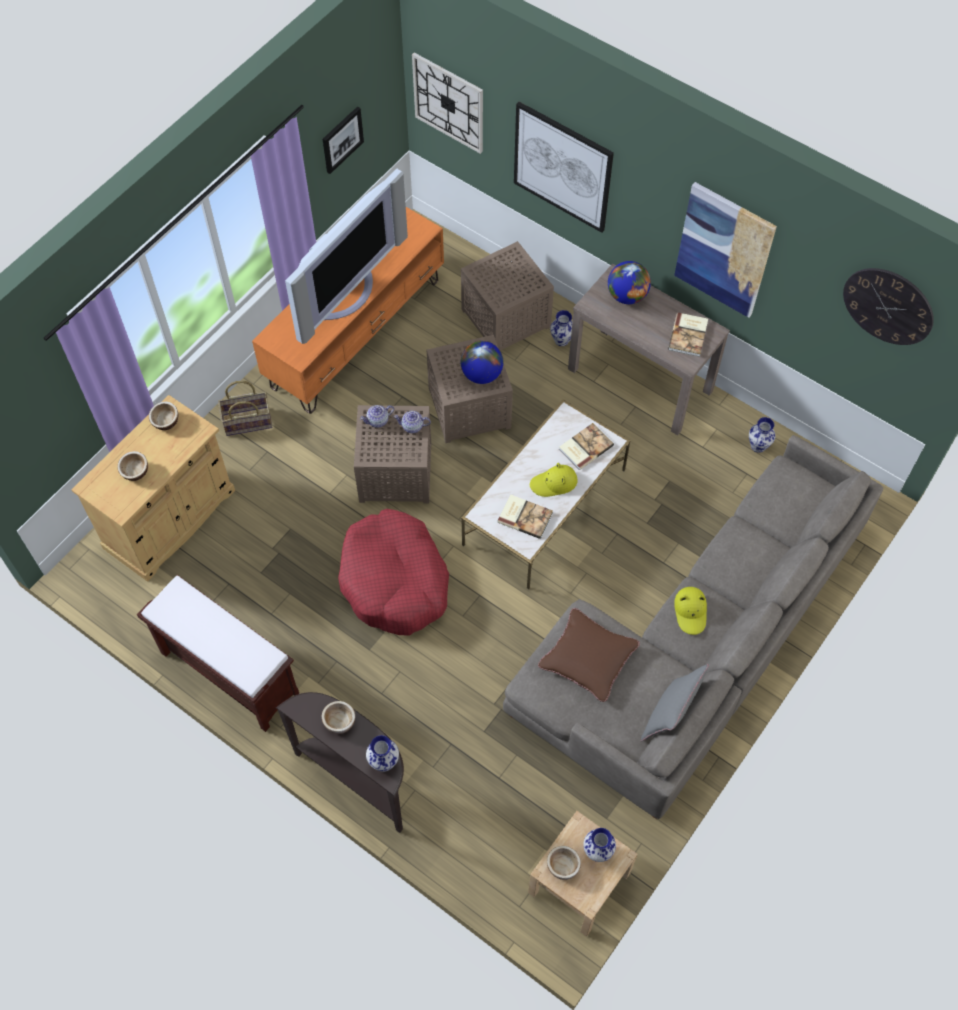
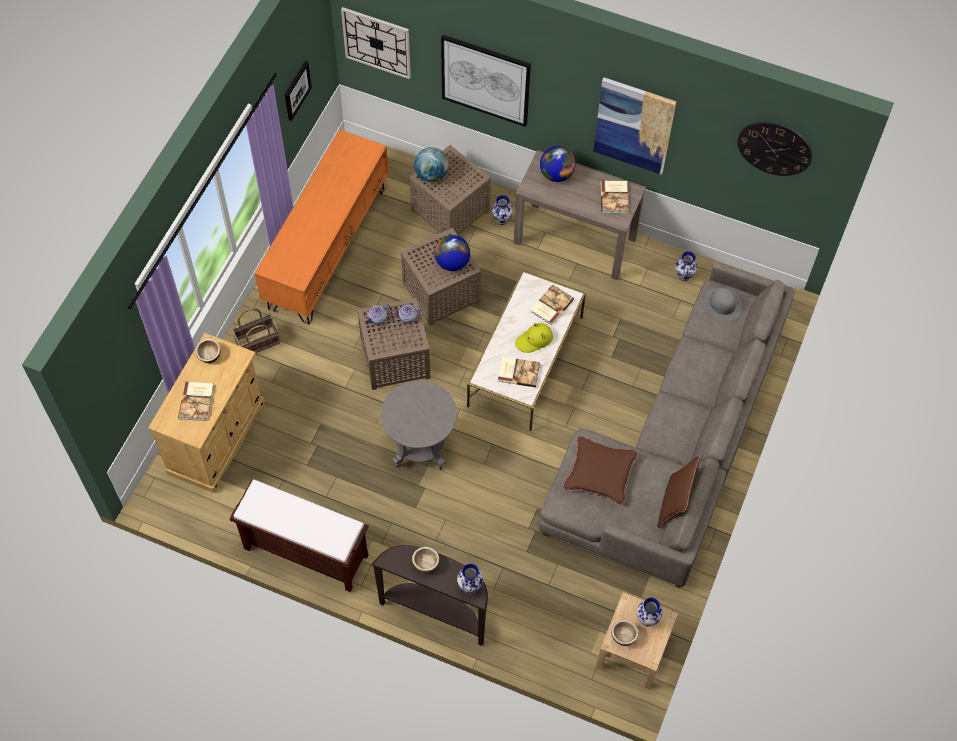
camera: 15 degrees left, 0 degrees up
bowl [117,451,148,481] -> book [178,382,214,421]
television [285,168,408,344] -> none
red dog bed [338,509,449,636] -> grey side table [381,380,457,470]
grey pillow [641,664,709,741] -> brown pillow [657,455,700,528]
yellow hat [674,587,707,635] -> none
none -> globe [414,147,449,182]
none -> grey hat [704,287,742,321]

